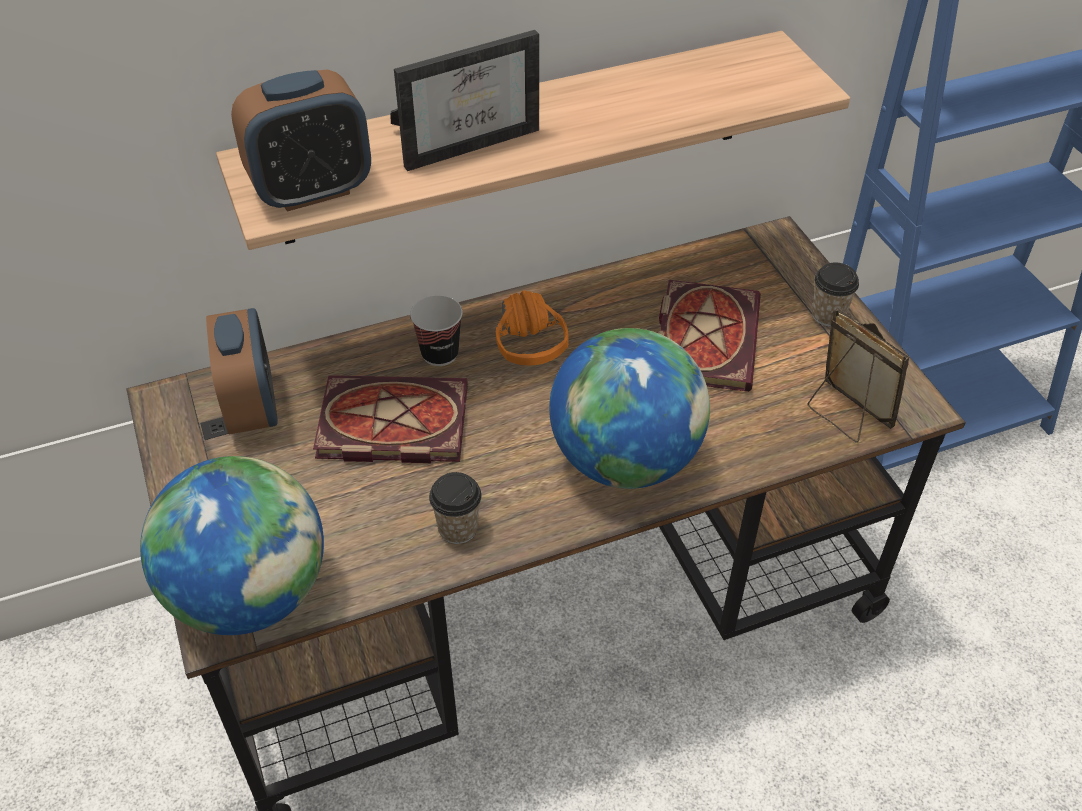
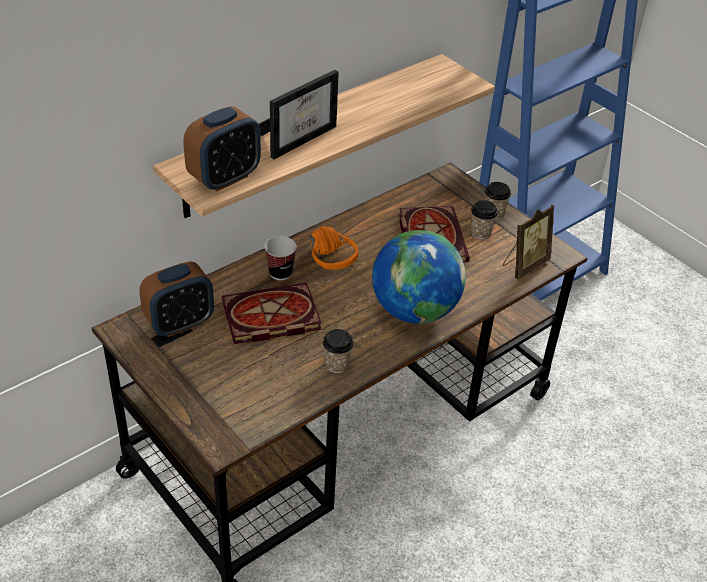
camera: 20 degrees left, 5 degrees down
globe [140,456,324,635] -> none
alarm clock [206,308,278,435] -> alarm clock turned 90 degrees clockwise [139,261,214,337]
picture frame [808,308,909,443] -> picture frame turned 105 degrees clockwise [503,204,554,279]
none -> cup [471,200,498,239]

